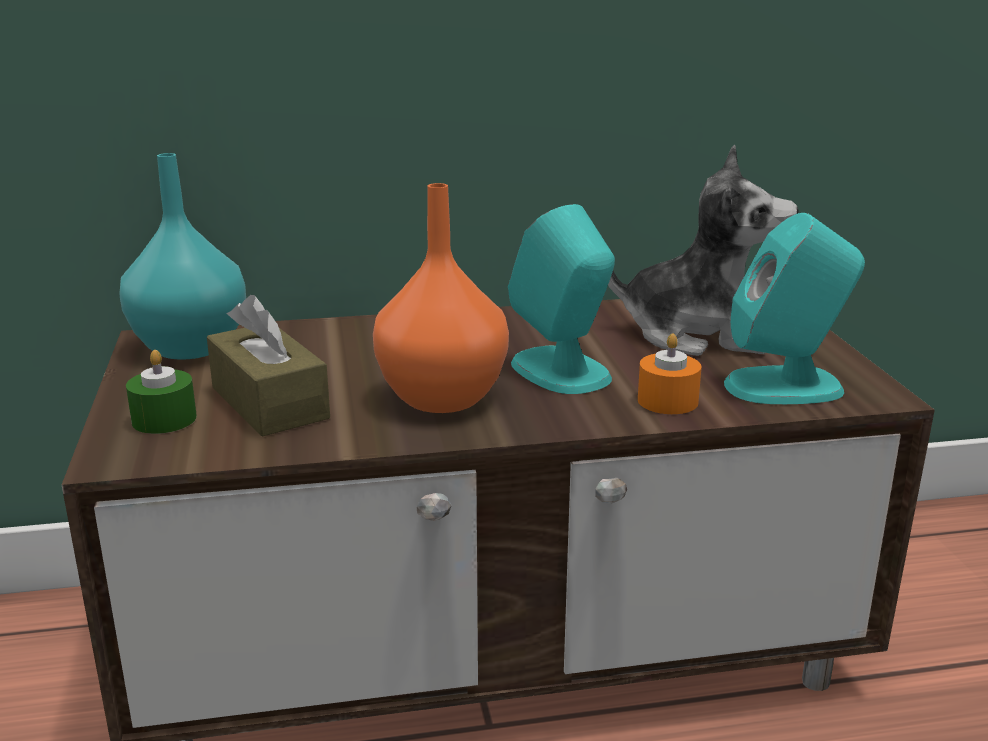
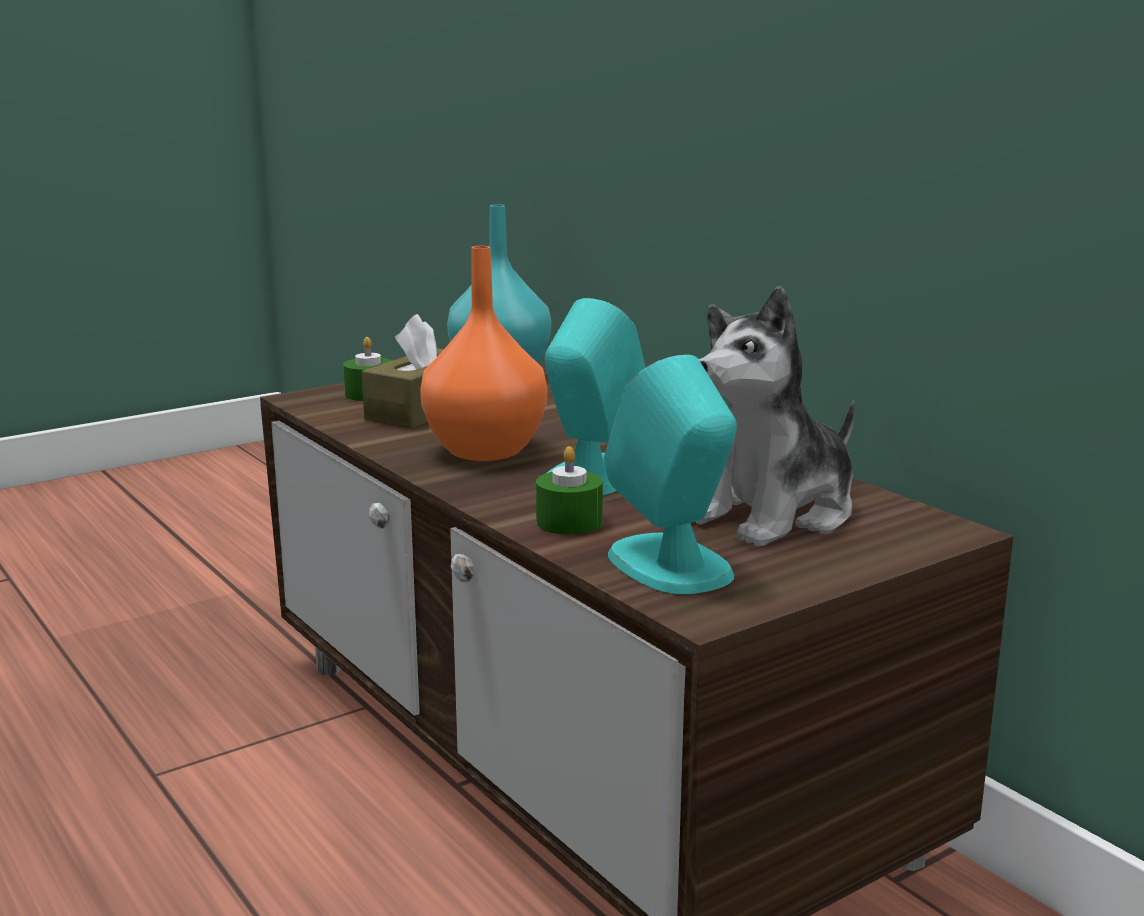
camera: 65 degrees right, 5 degrees down
plush toy [608,145,798,356] -> plush toy turned 60 degrees clockwise [695,286,855,547]
orange candle [638,333,702,414] -> green candle [536,446,603,535]

